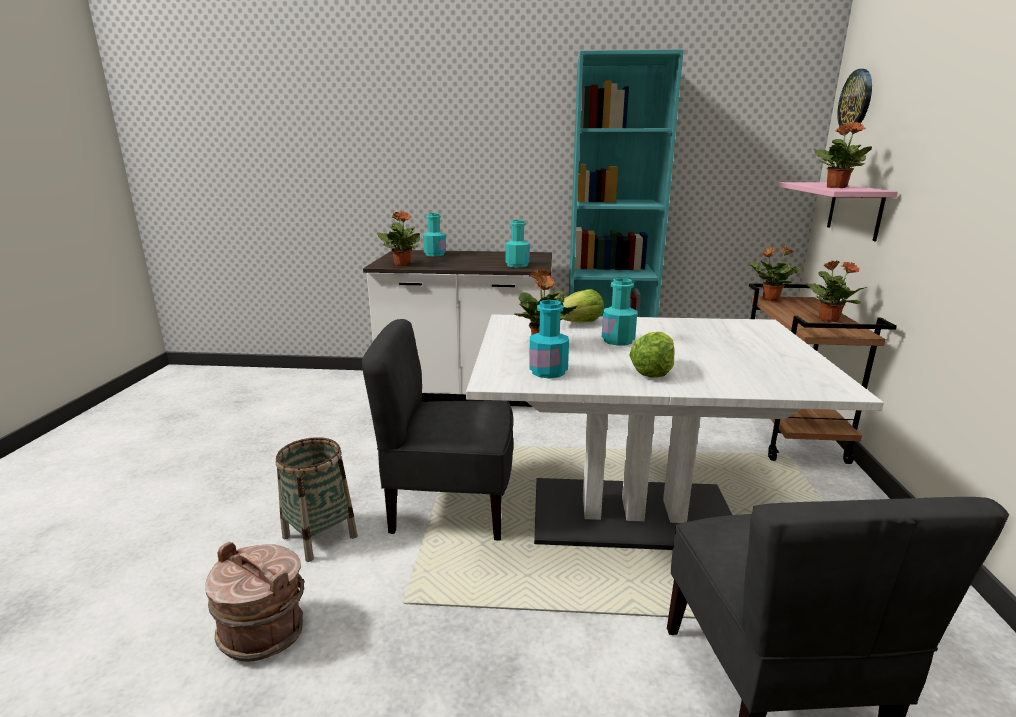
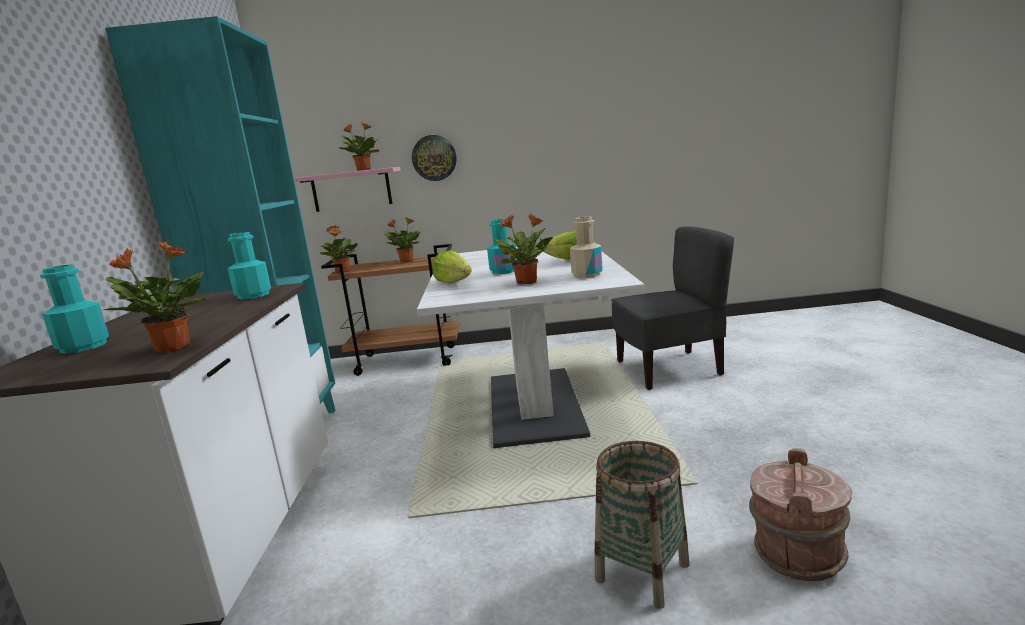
camera: 95 degrees left, 5 degrees down
grey chair [361,319,513,540] -> none
turquoise bottle [529,300,569,378] -> beige bottle [570,217,603,278]
wall clock [837,69,872,132] -> wall clock moved to [412,135,457,181]

